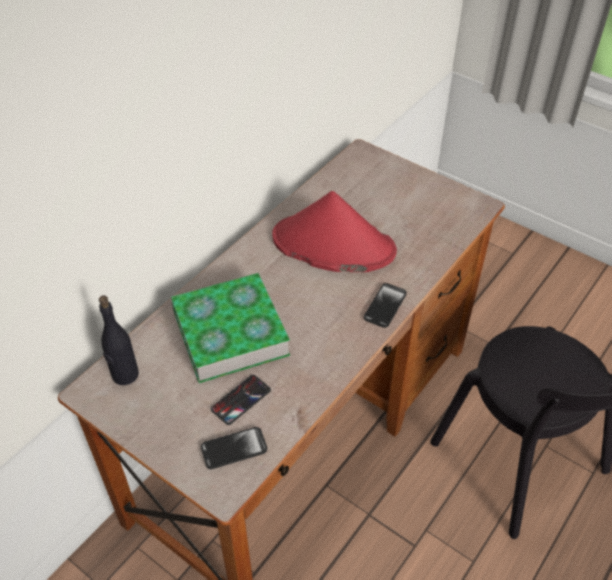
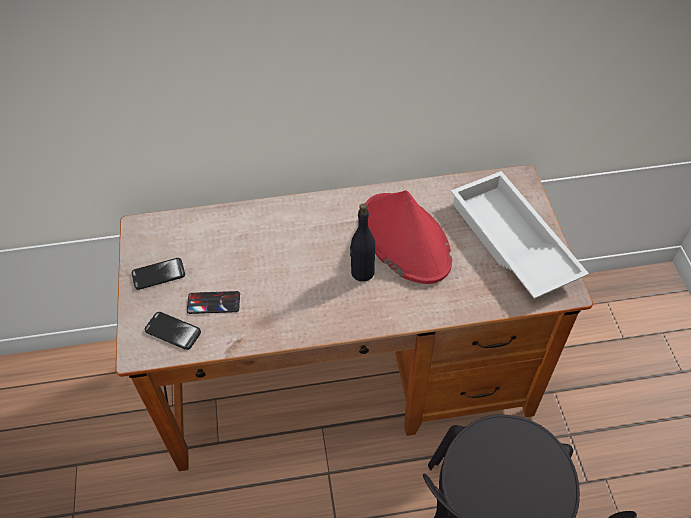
camera: 45 degrees right, 5 degrees up
black bottle [99,295,139,385] -> black bottle moved to [350,203,375,282]
book [171,273,290,383] -> none
phone [364,283,407,328] -> phone moved to [132,258,185,290]
none -> white tray [451,171,589,299]

